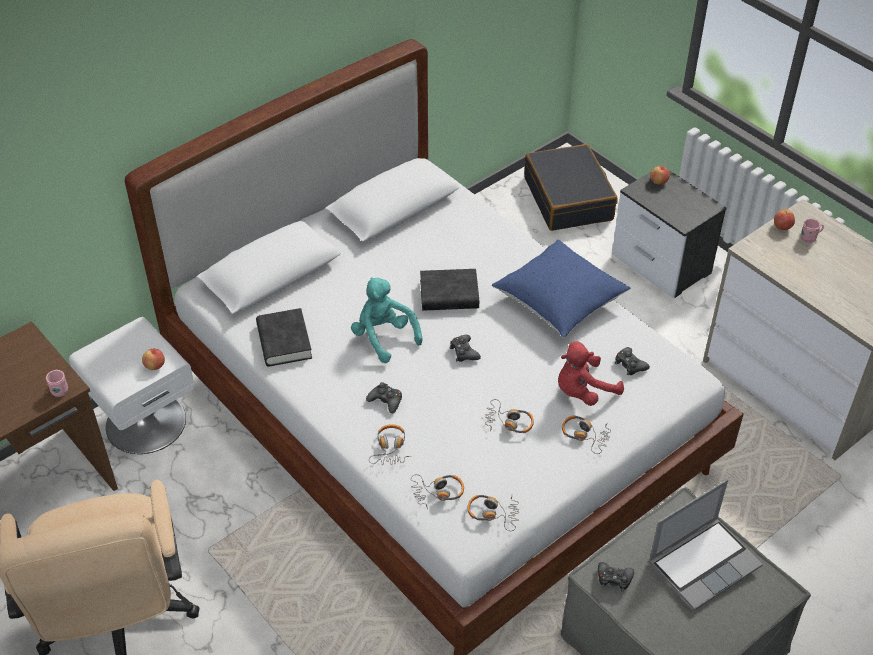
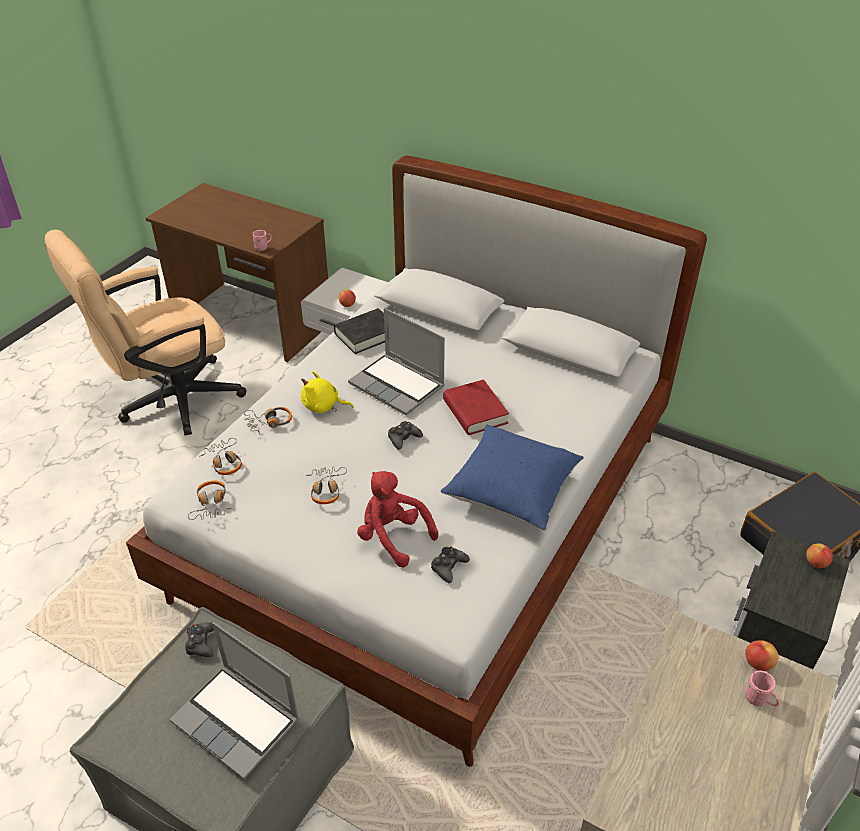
camera: 70 degrees right, 5 degrees down
turquoise plush toy [351,277,422,363] -> laptop [348,308,445,415]
black game controller [366,382,402,414] -> yellow plush toy [301,371,353,413]
black book [420,269,479,311] -> red book [443,380,509,435]
headphones [562,415,611,454] -> none

